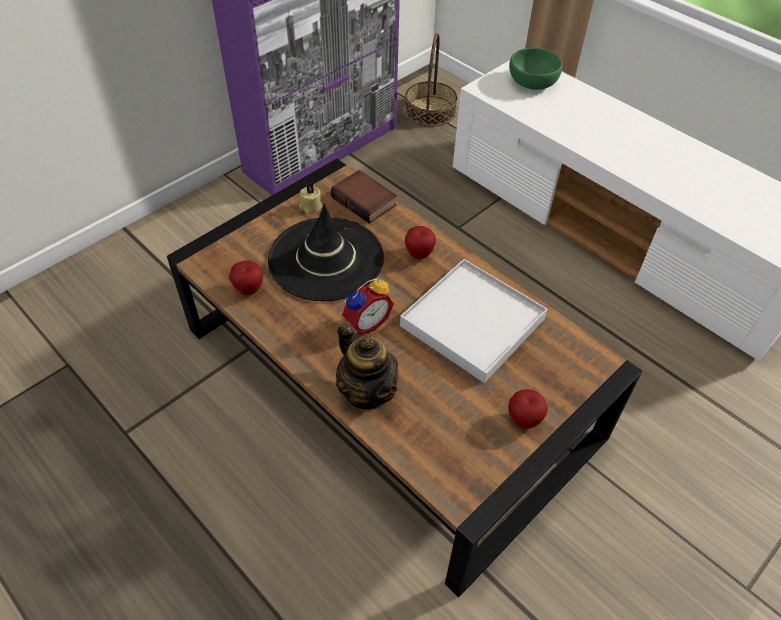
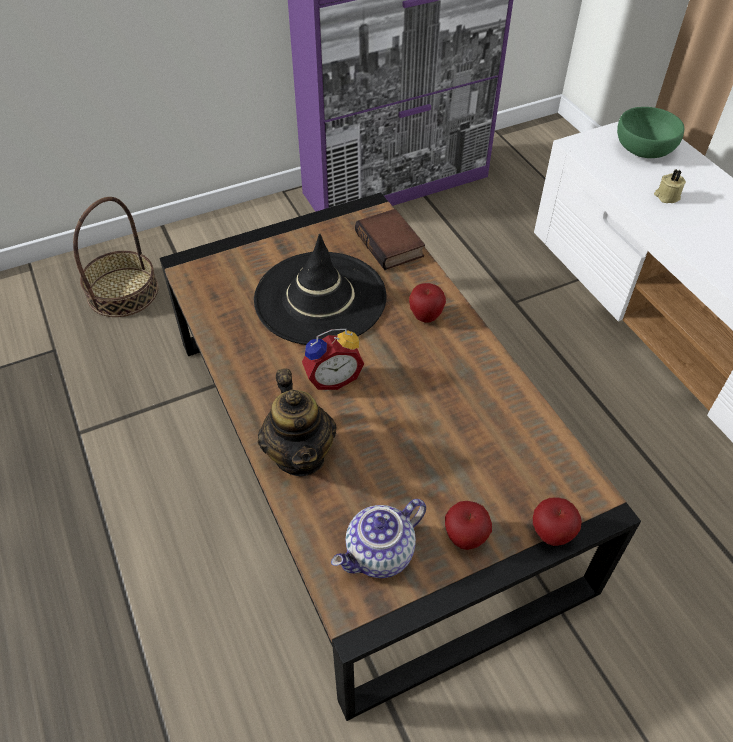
camera: 20 degrees right, 0 degrees up
apple [229,260,263,295] -> apple moved to [533,497,582,546]
beige candle [299,183,322,213] -> beige candle moved to [654,169,686,203]
white tray [400,259,547,383] -> none
basket [405,33,457,126] -> basket moved to [73,197,158,317]
none -> teapot [331,499,426,578]

